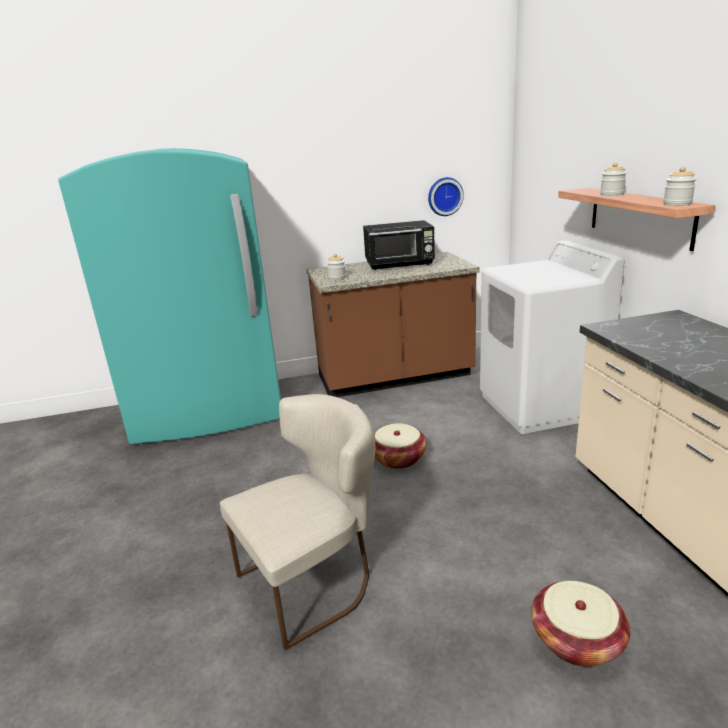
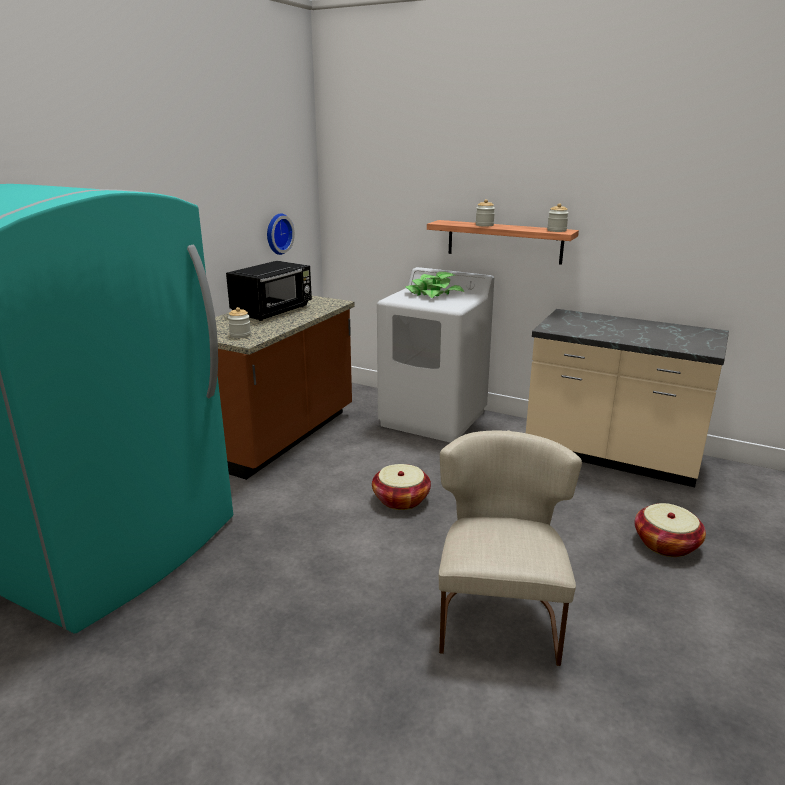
camera: 50 degrees left, 0 degrees up
none -> potted plant [405,272,464,298]

